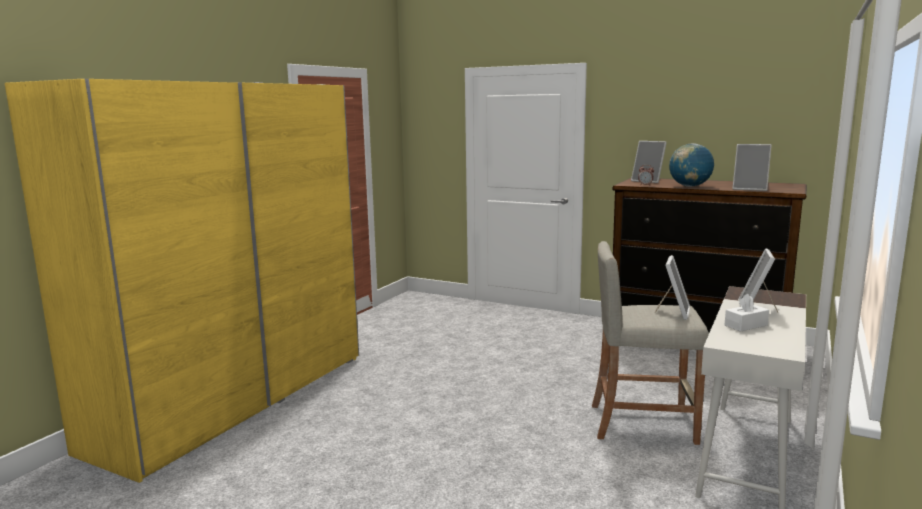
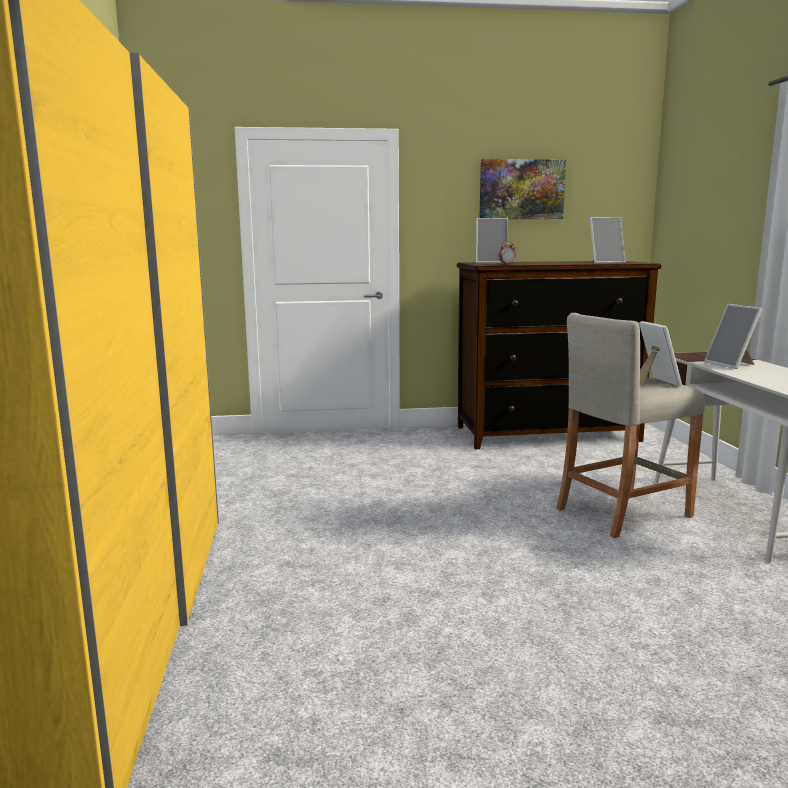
camera: 35 degrees left, 0 degrees up
globe [669,143,714,187] -> none
white tissue box [725,294,769,332] -> none
none -> picture [479,159,566,219]

